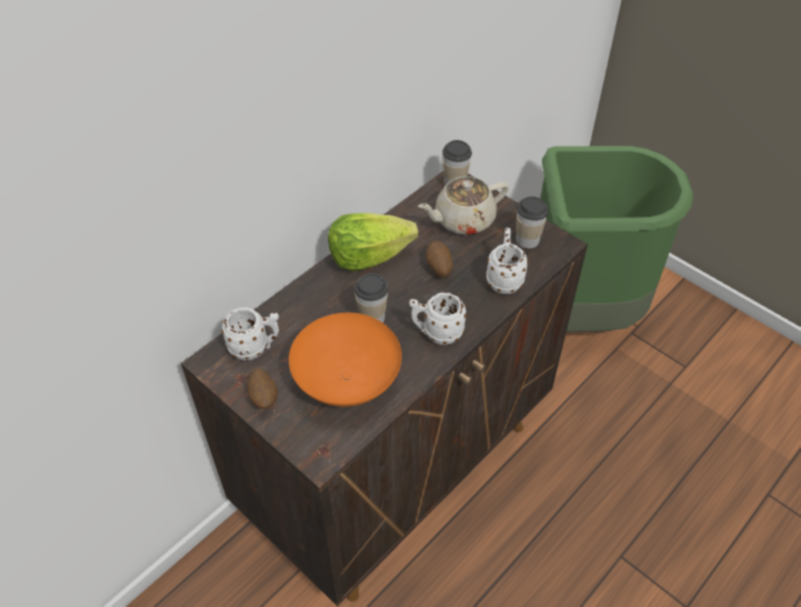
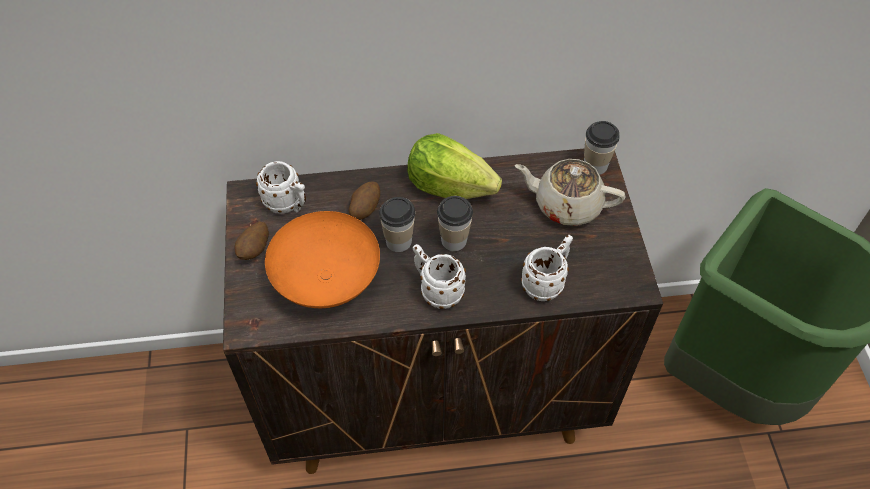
camera: 40 degrees right, 5 degrees up
potato [426,241,453,277] -> potato moved to [349,182,380,220]
cup [516,196,549,249] -> cup moved to [437,196,473,251]

